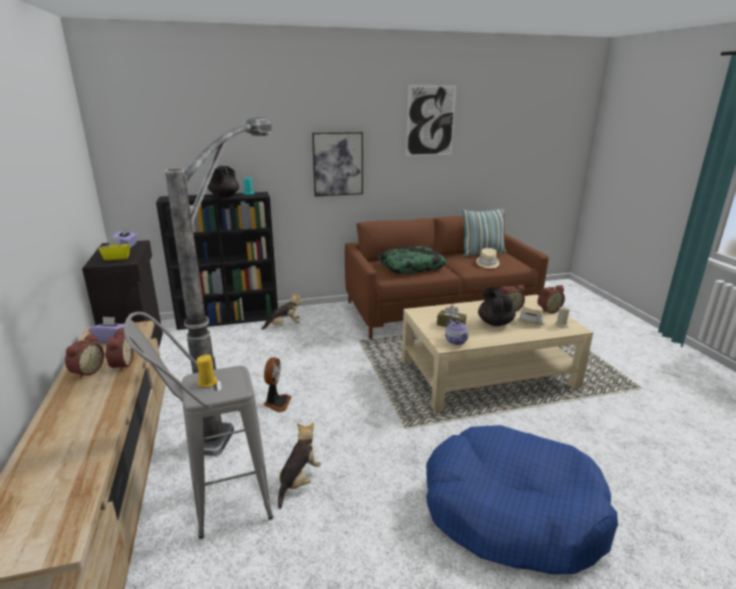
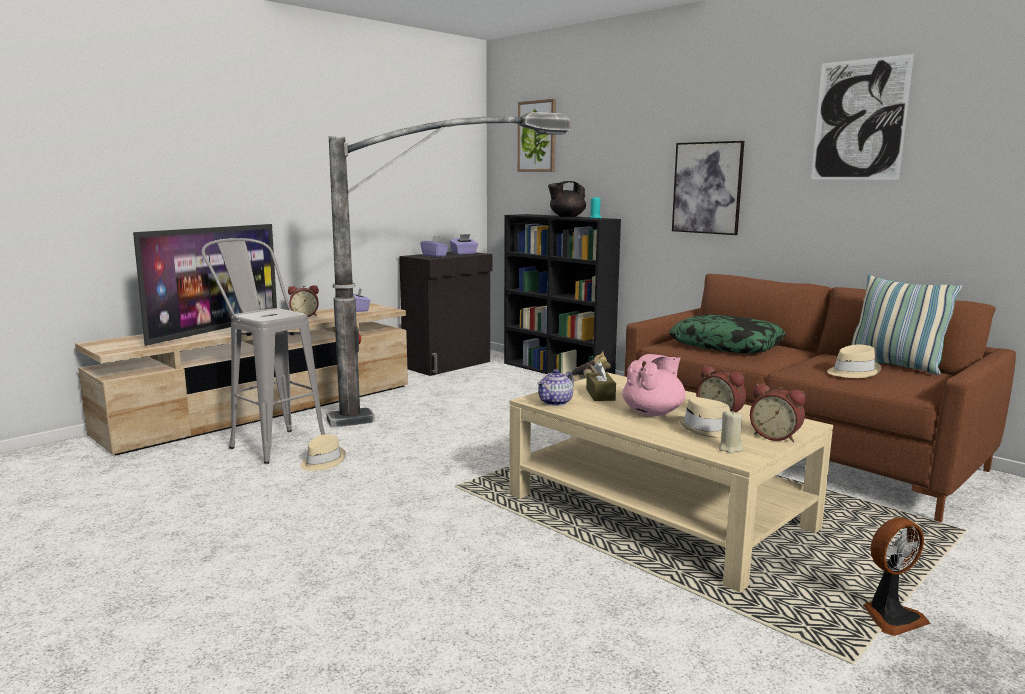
camera: 60 degrees right, 10 degrees down
yellow tissue box [98,237,131,260] -> purple tissue box [420,235,449,257]
alarm clock [105,327,134,372] -> none
yellow candle [196,355,218,388] -> none
fan [264,357,291,412] -> fan moved to [863,517,931,636]
plush toy [278,422,321,509] -> beige hat [301,434,346,471]
blue dog bed [426,425,618,575] -> none
black teapot [478,287,516,326] -> pink teapot [622,354,686,416]
none -> television [133,224,277,346]
none -> picture [518,99,556,172]

